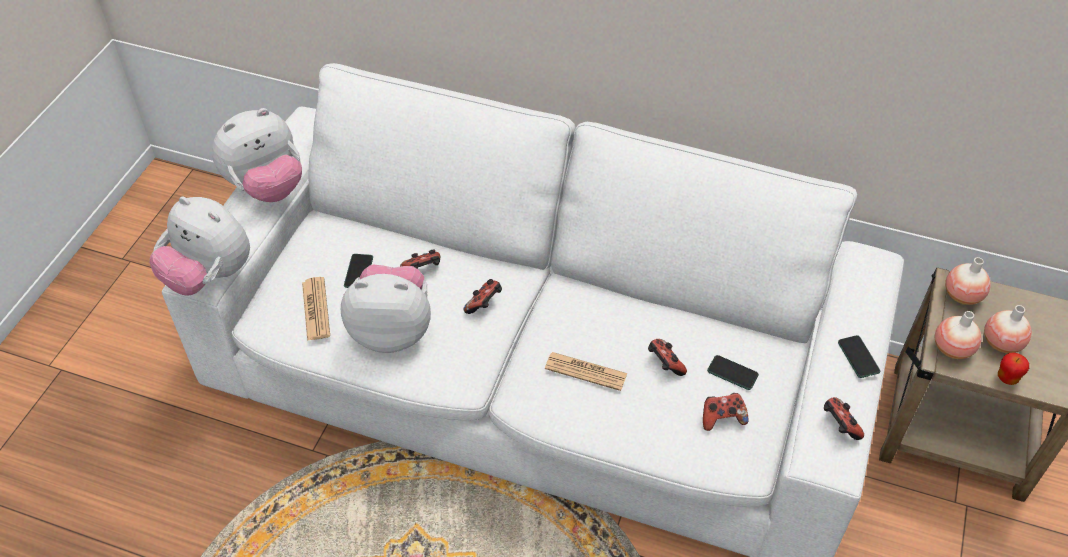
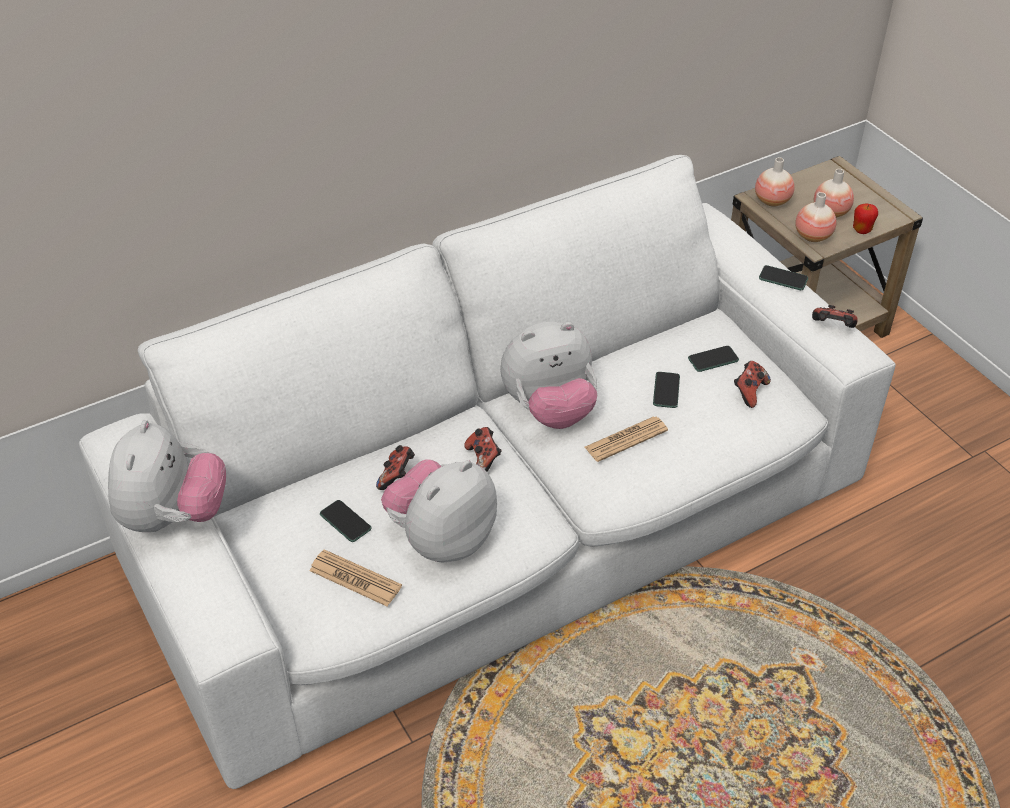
camera: 50 degrees left, 5 degrees down
plush toy [150,197,250,296] -> plush toy moved to [500,322,597,429]
game controller [648,339,687,376] -> phone [653,372,680,408]

